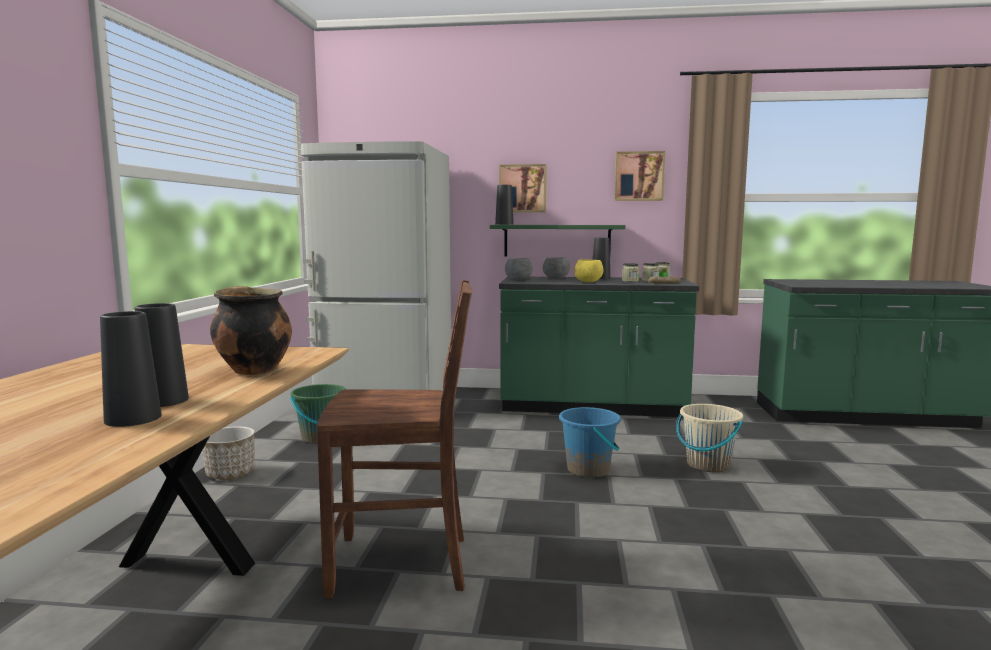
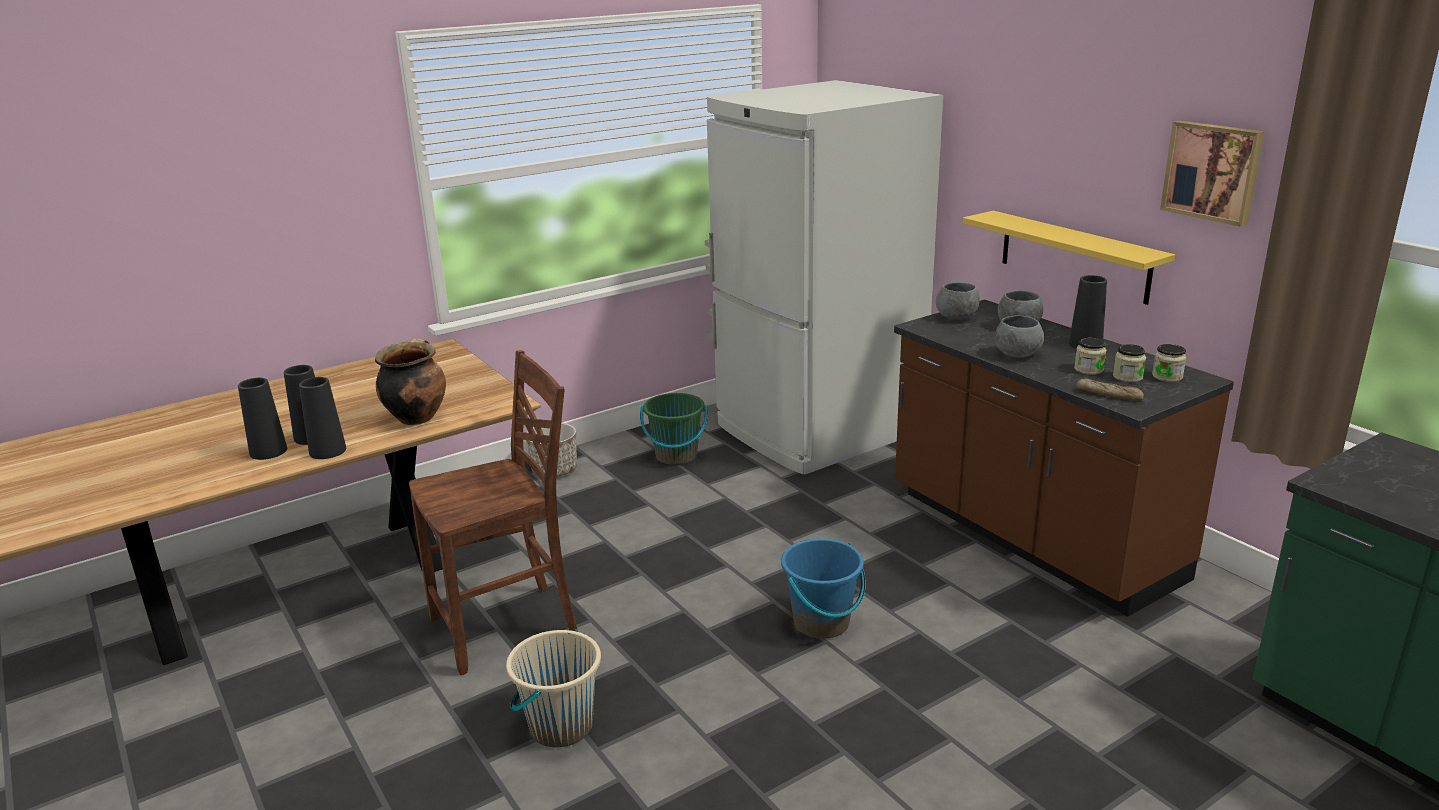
camera: 50 degrees right, 15 degrees up
brown chair [317,280,473,599] -> brown chair turned 75 degrees counterclockwise [409,350,578,675]
green shelf [490,225,626,256] -> yellow shelf [963,211,1175,305]
black vase [495,185,514,225] -> black vase moved to [299,377,346,459]
picture [499,164,546,212] -> none
green counter [499,277,699,417] -> brown counter [894,299,1234,617]
yellow bowl [574,259,603,282] -> grey bowl [995,315,1044,358]
beige bucket [676,404,743,472] -> beige bucket moved to [506,629,601,748]

